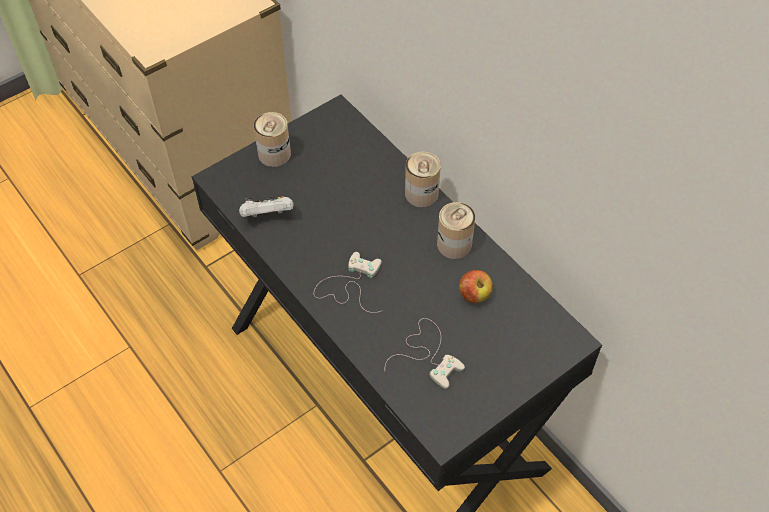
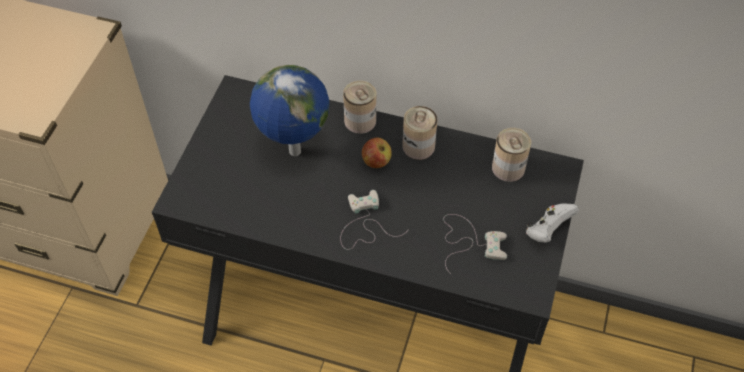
camera: 35 degrees left, 0 degrees up
white game controller [239,196,293,218] -> white game controller moved to [526,203,579,243]
can [254,112,291,167] -> can moved to [492,128,531,182]
apple [459,270,493,303] -> apple moved to [362,138,392,168]
none -> globe [250,65,329,156]

